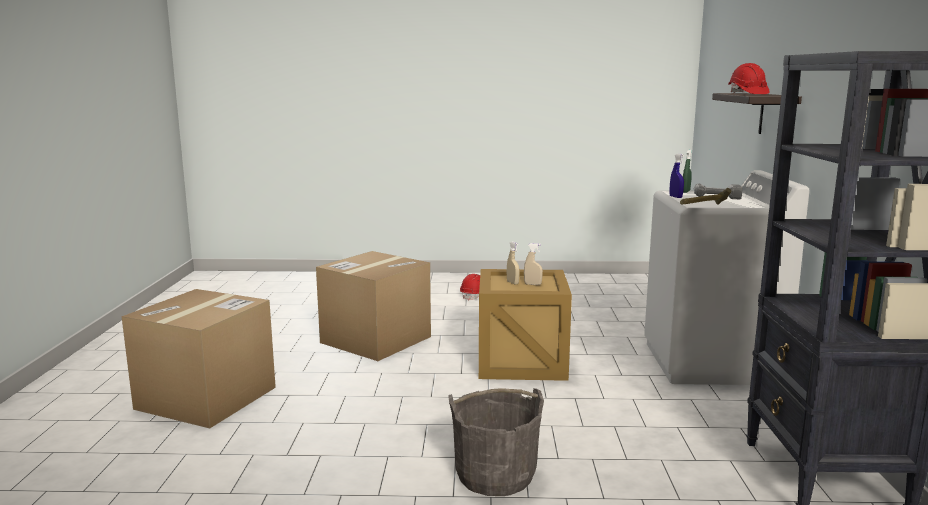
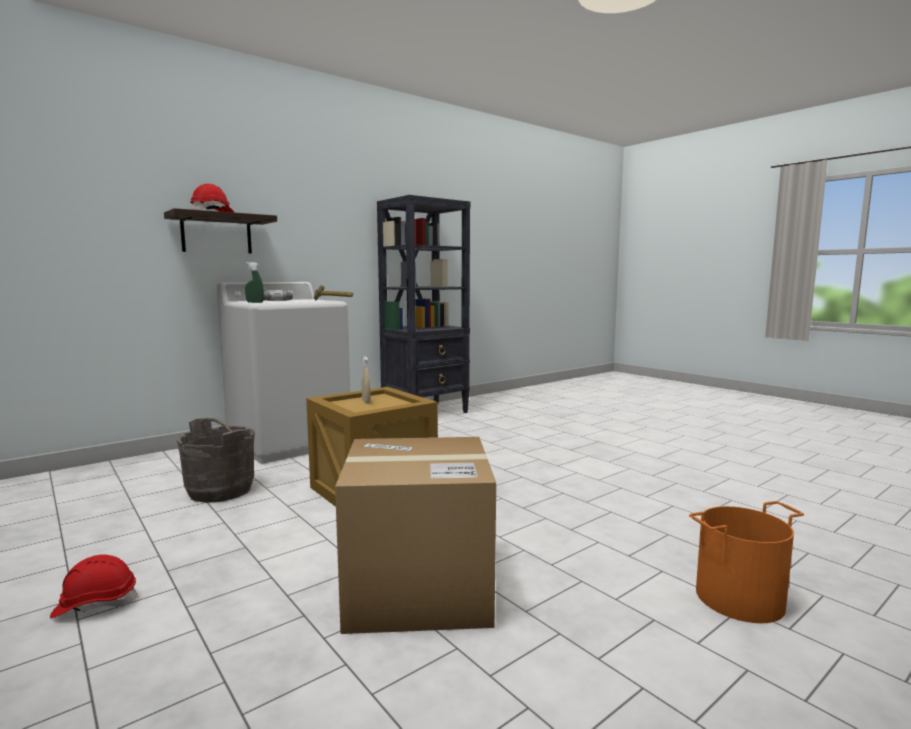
camera: 130 degrees left, 5 degrees down
cardboard box [121,289,276,428] -> orange bucket [689,501,804,623]
grey bucket [448,388,544,496] -> grey bucket moved to [177,418,255,503]
beige spray bottle [507,241,520,284] -> none
blue spray bottle [669,153,684,198] -> none

